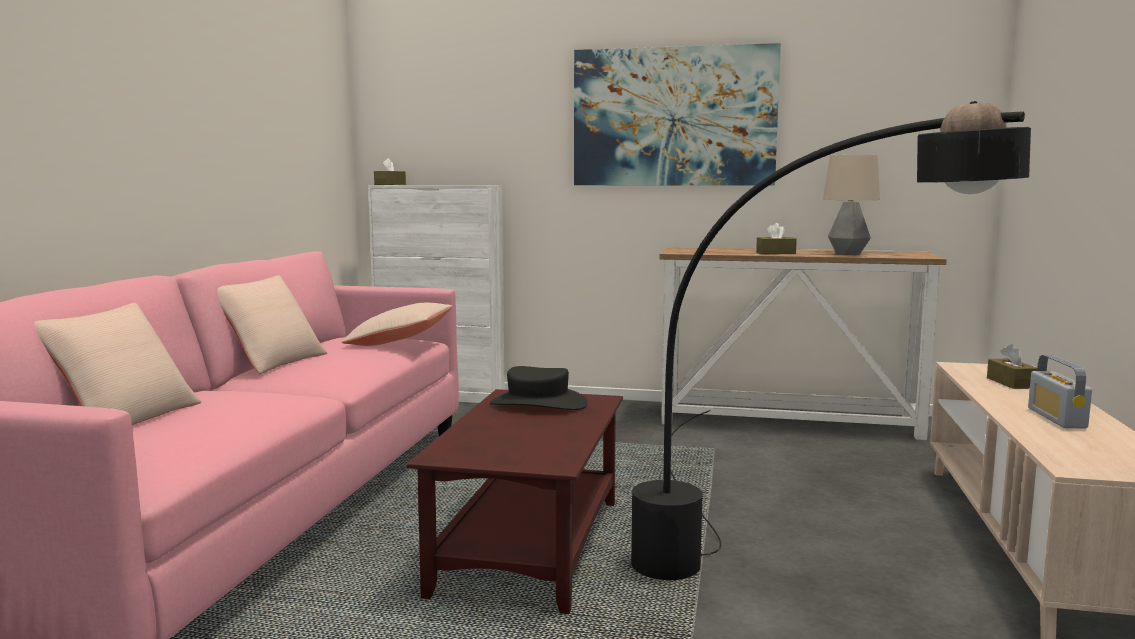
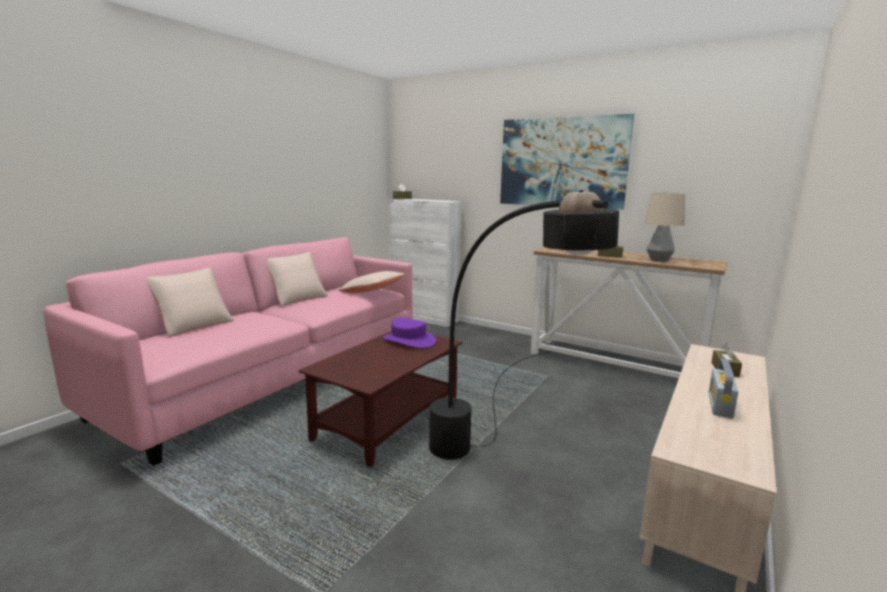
camera: 20 degrees right, 5 degrees up
black hat [490,366,588,410] -> purple hat [383,317,436,348]

